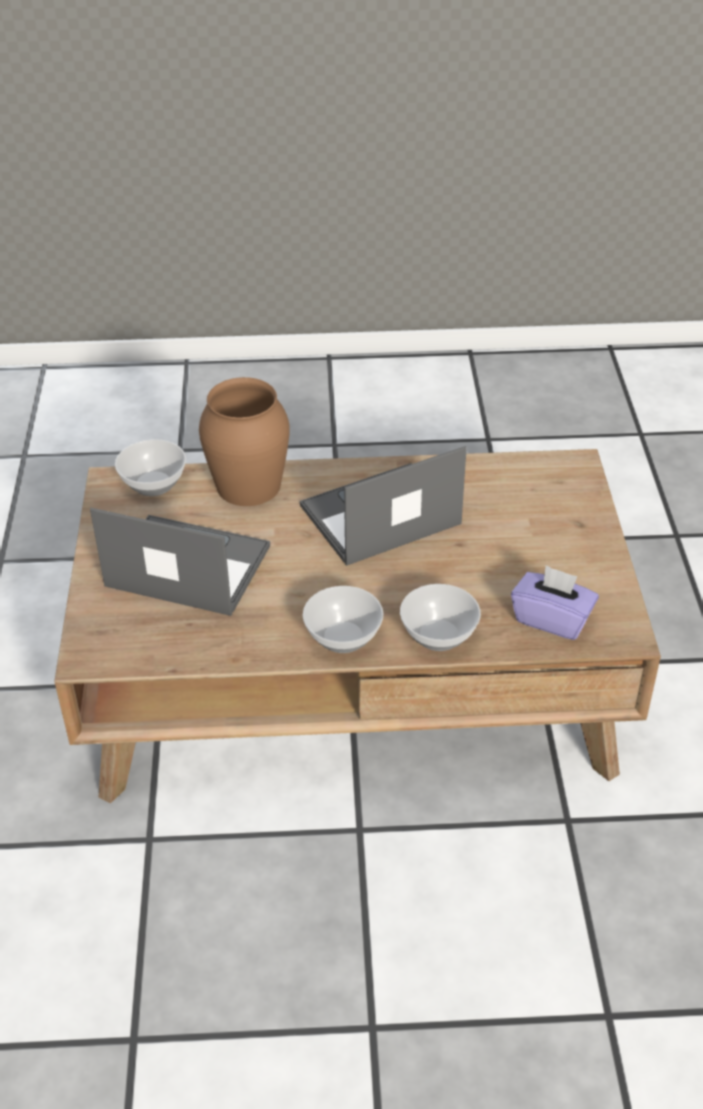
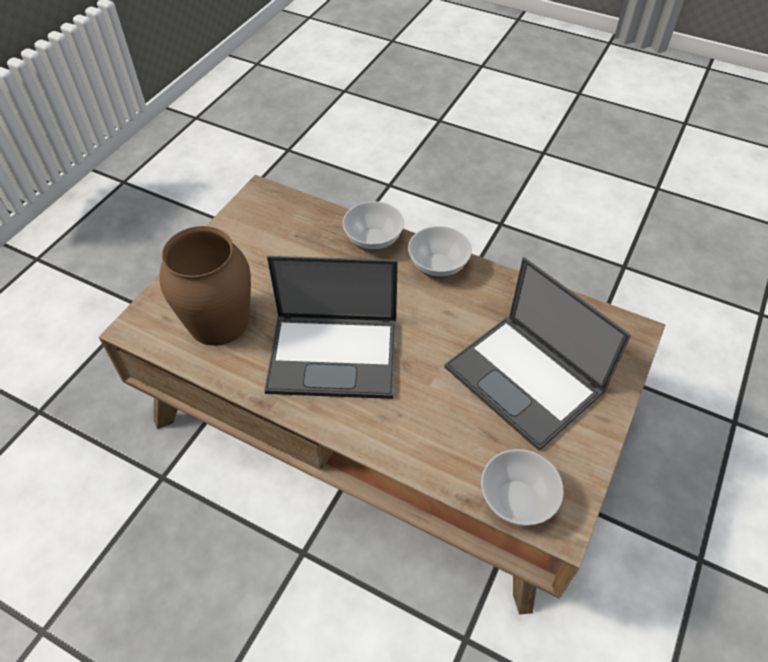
camera: 150 degrees left, 10 degrees up
brown vase [199,377,290,506] -> brown vase moved to [159,226,251,346]
purple tissue box [511,565,599,640] -> none

